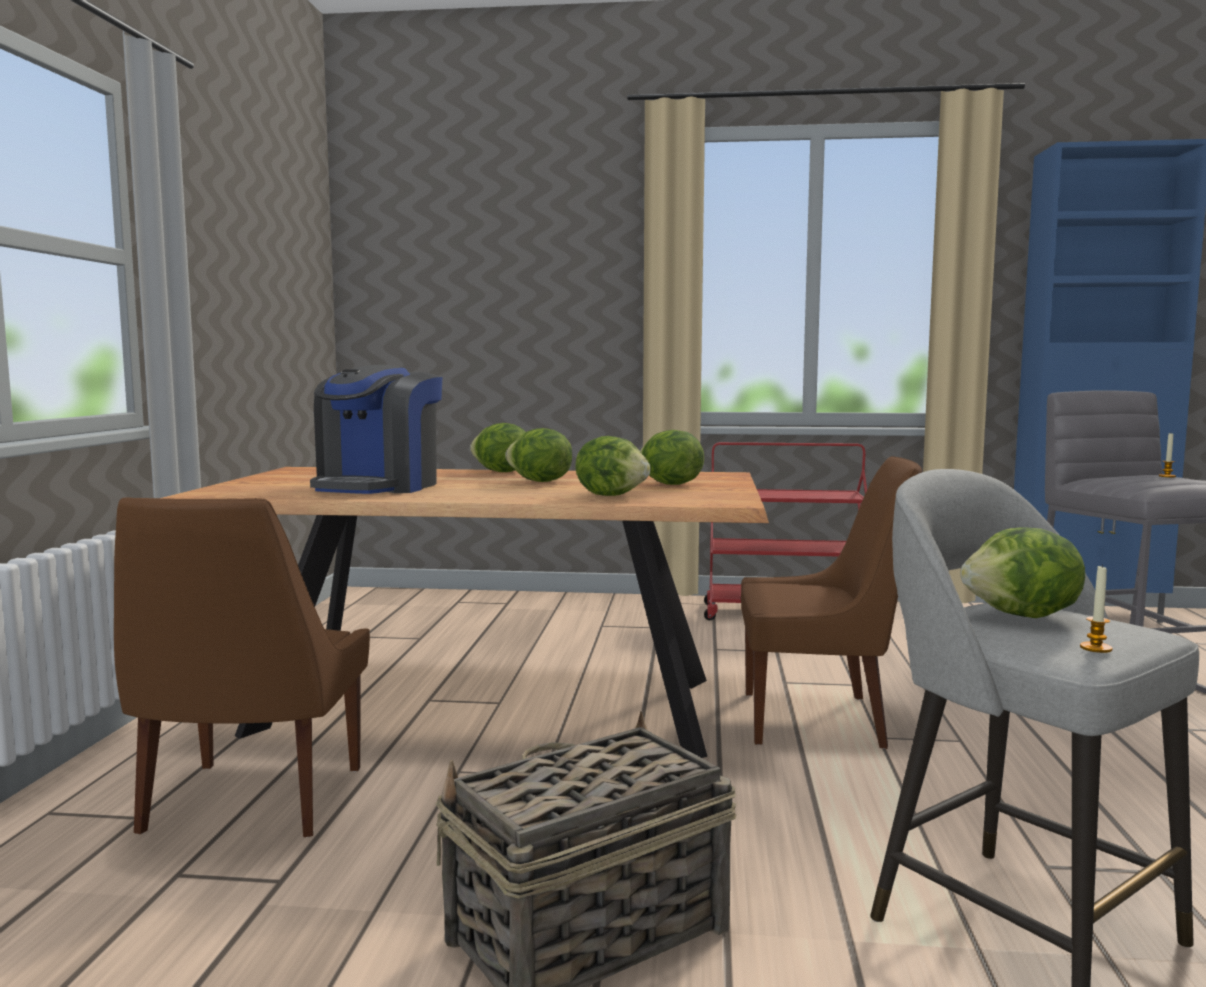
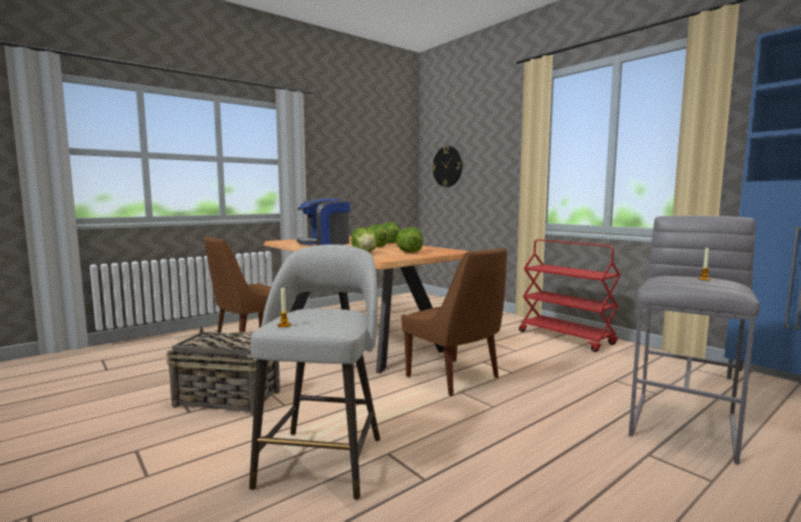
camera: 45 degrees right, 0 degrees up
lettuce [960,527,1085,618] -> none
none -> wall clock [432,146,462,187]

